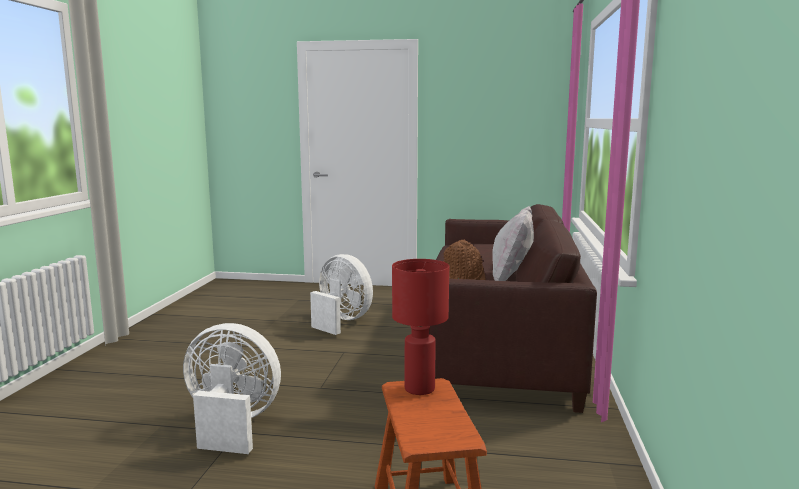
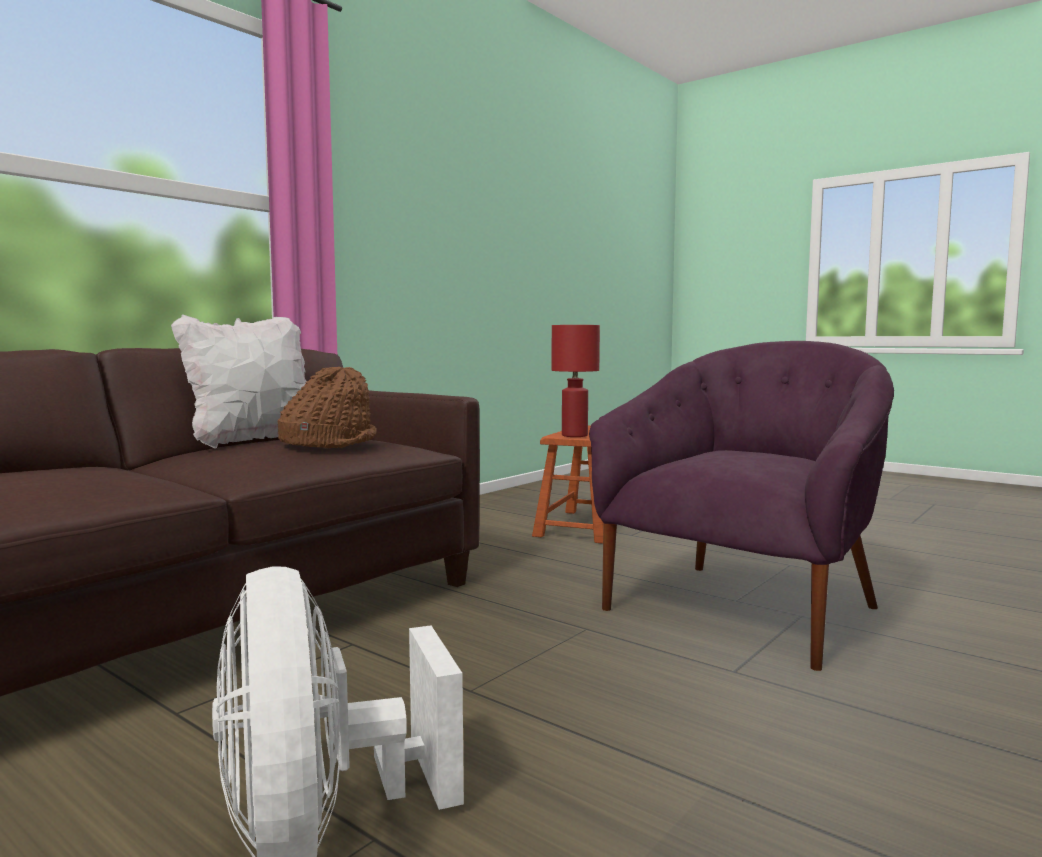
camera: 150 degrees left, 5 degrees down
white fan [183,323,281,454] -> purple armchair [589,341,894,671]

